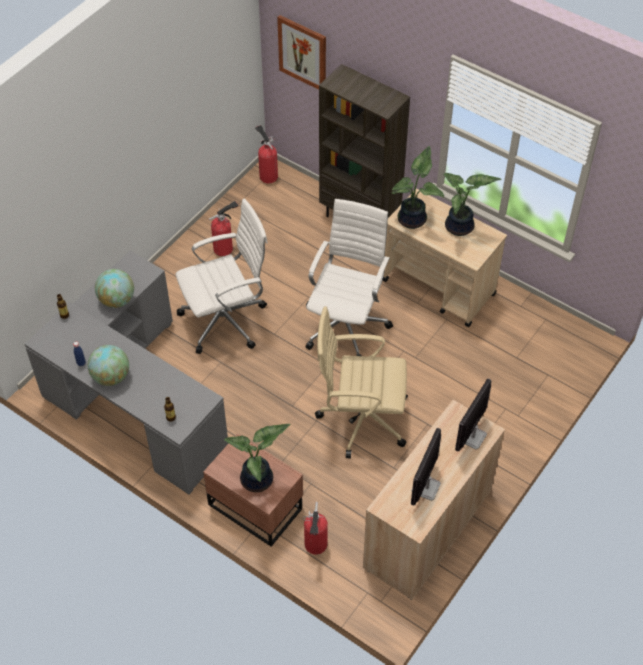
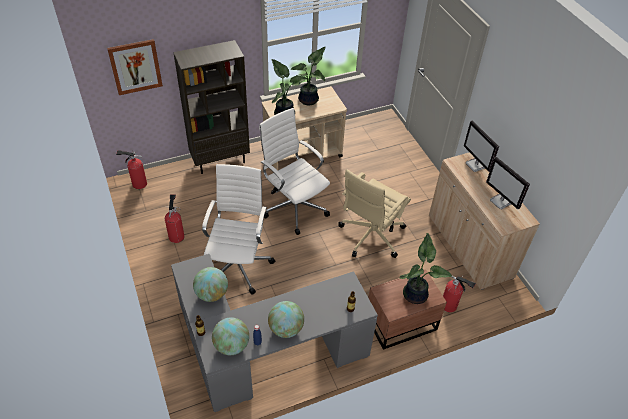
camera: 60 degrees left, 5 degrees down
none -> globe [212,318,249,355]

